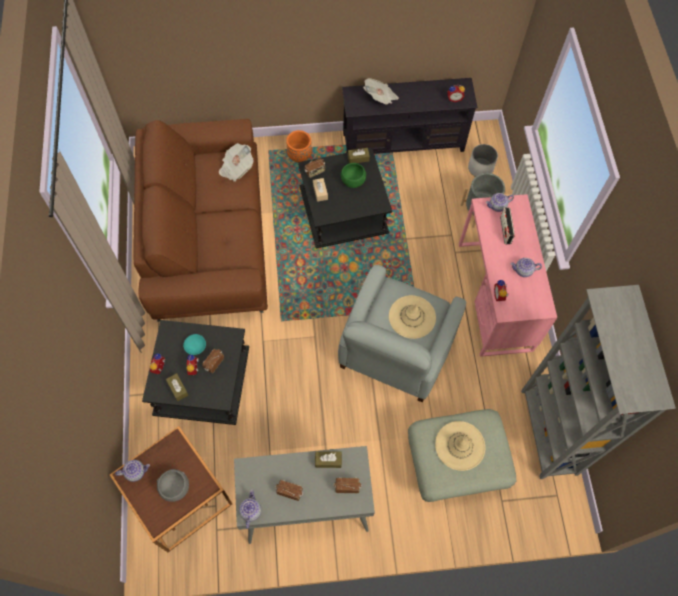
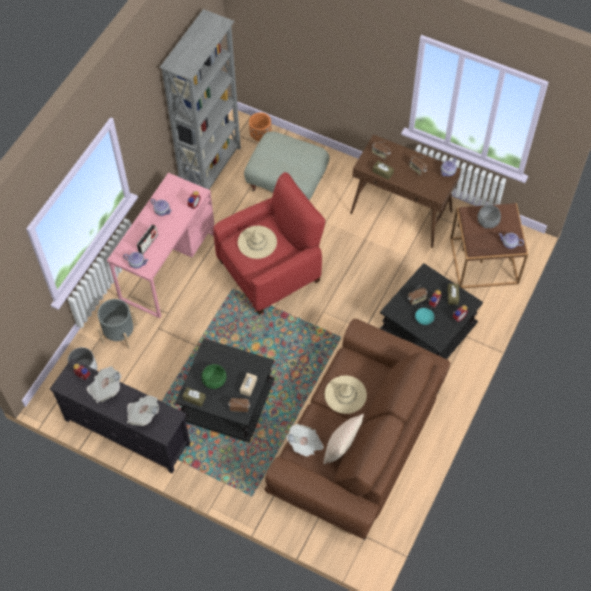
camera: 145 degrees left, 5 degrees down
grey console table [234,446,375,544] -> brown console table [350,134,461,248]
orange planter [286,130,312,163] -> orange planter moved to [249,113,272,142]
grey armchair [338,265,466,402] -> red armchair [213,172,325,315]
beige hat [435,421,485,471] -> beige hat moved to [325,376,367,414]
none -> newspaper [87,366,121,403]
none -> beige pillow [324,414,364,465]

